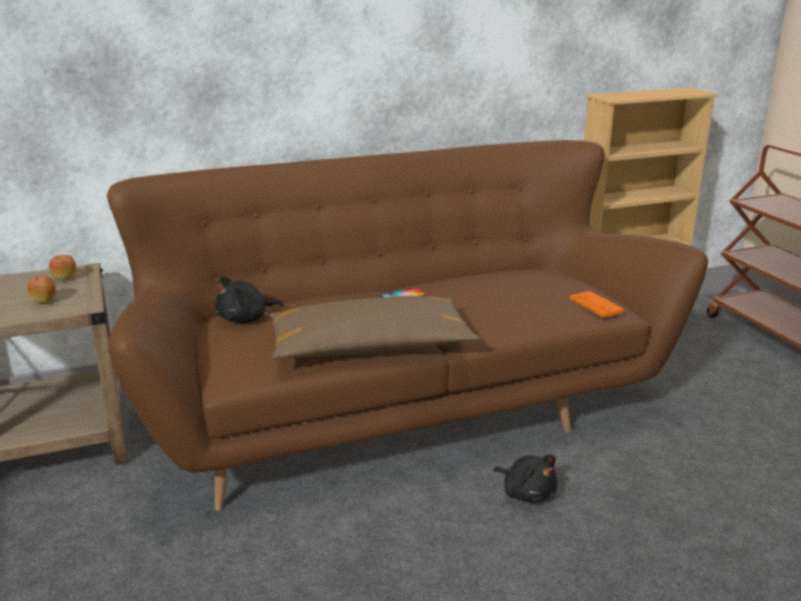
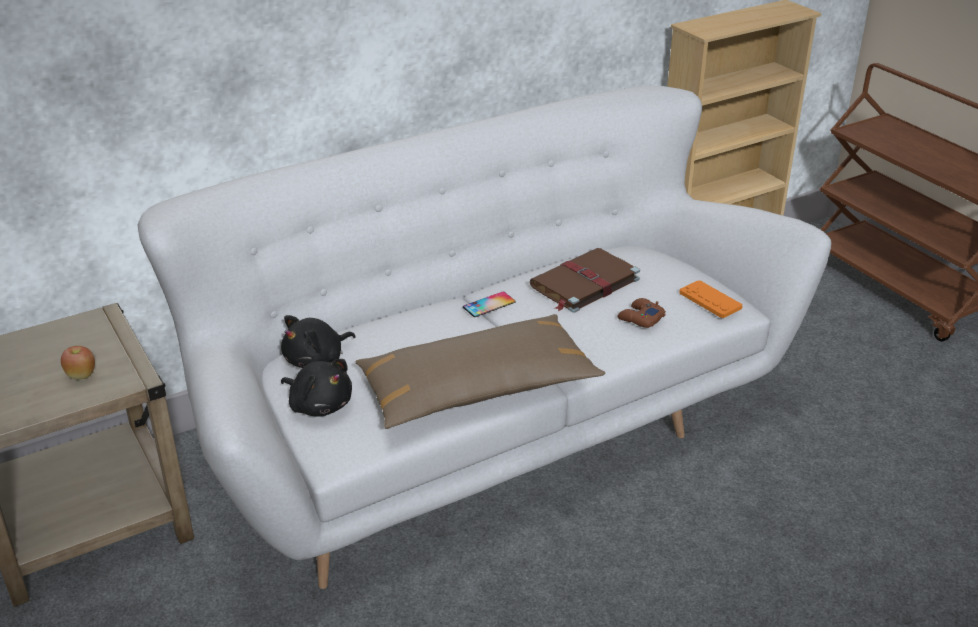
camera: 10 degrees left, 10 degrees up
apple [49,255,76,280] -> none
brown sofa [107,140,708,511] -> white sofa [137,86,831,589]
black plush toy [493,455,557,503] -> black plush toy moved to [281,359,352,417]
none -> brown book [530,248,640,313]
none -> brown game controller [617,298,666,328]

